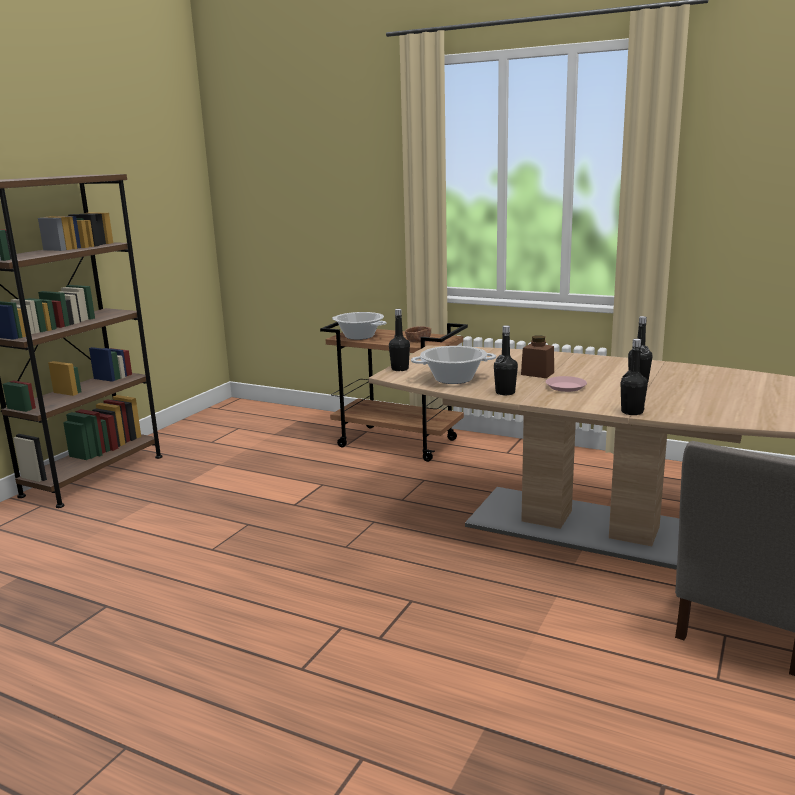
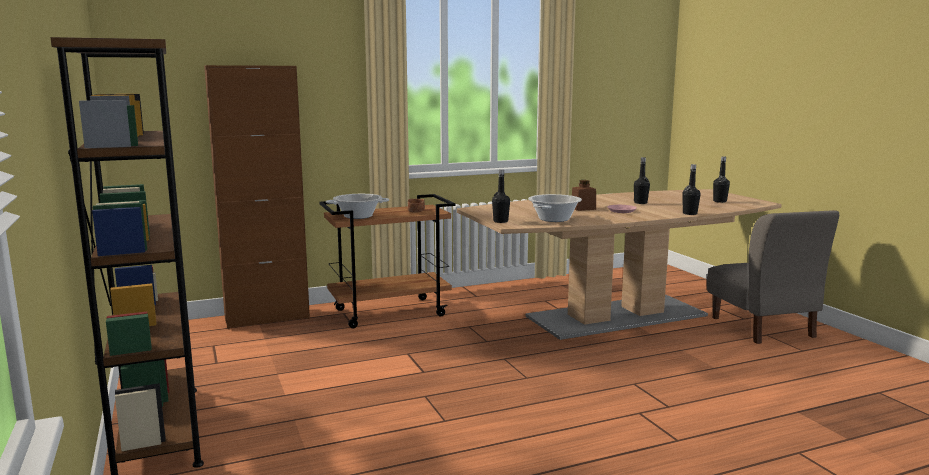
camera: 50 degrees left, 5 degrees down
black bottle [494,325,518,395] -> black bottle moved to [713,156,730,203]
none -> brown cabinet [204,65,310,329]

